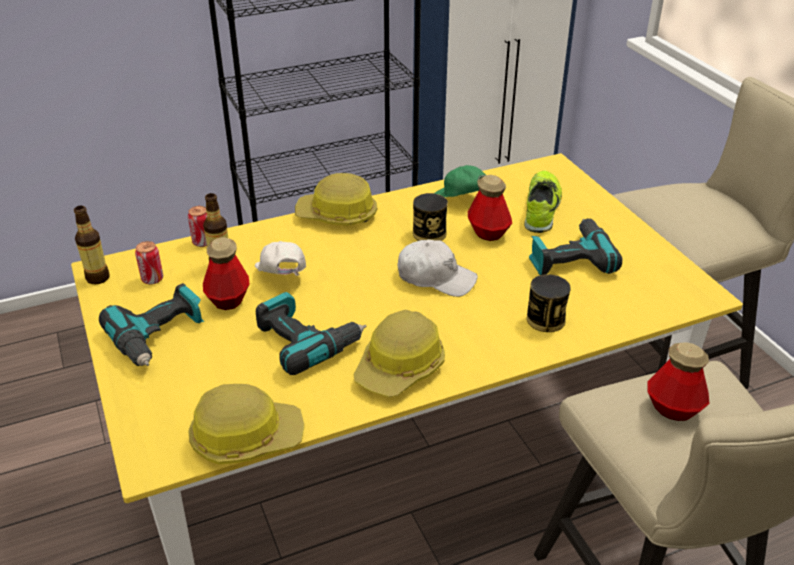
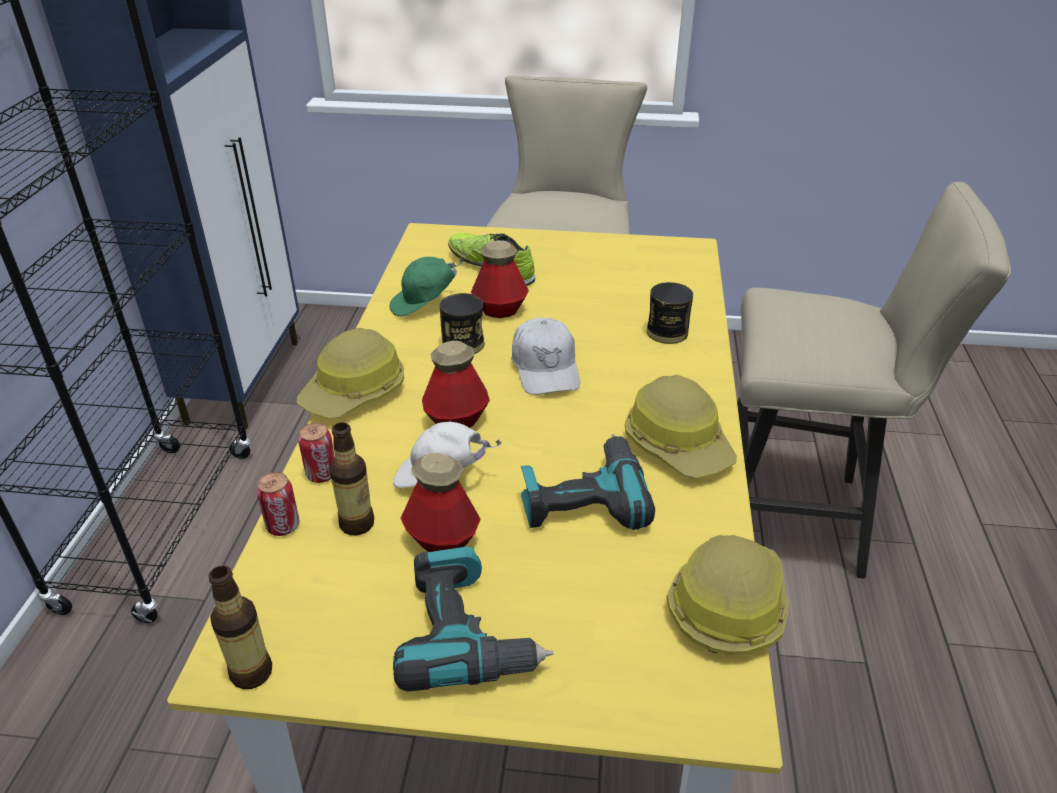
camera: 60 degrees left, 0 degrees up
can [135,241,163,285] -> can moved to [298,423,335,483]
white cap [398,240,478,297] -> white cap turned 120 degrees clockwise [512,317,580,395]
power drill [529,218,622,275] -> none
bottle [648,342,709,421] -> bottle moved to [422,341,490,428]

